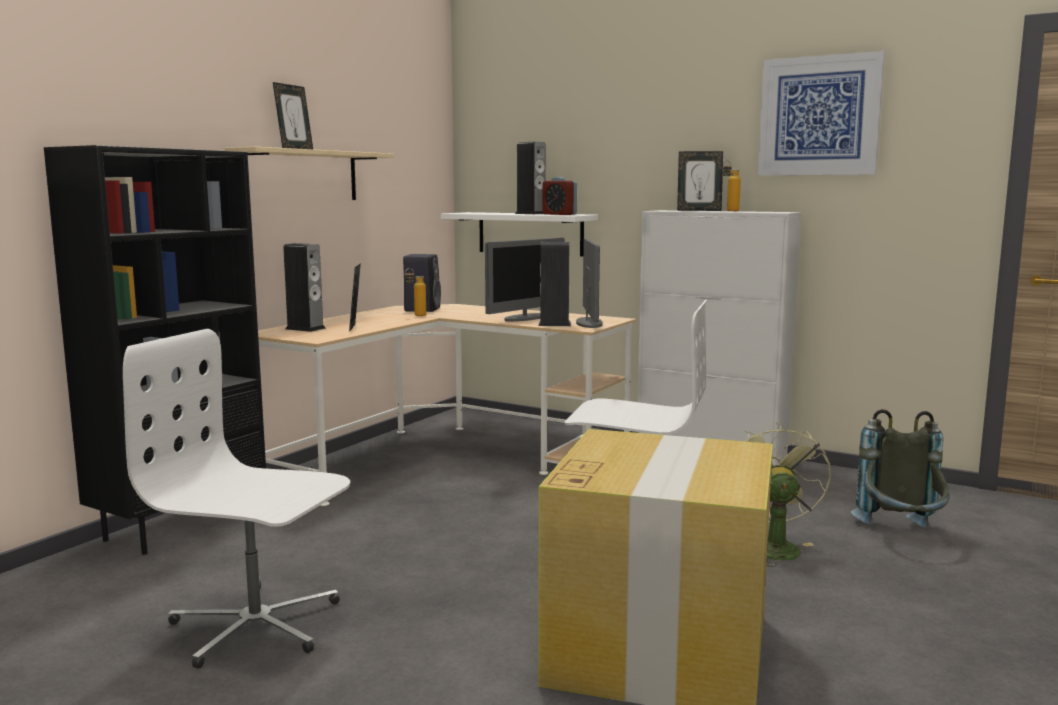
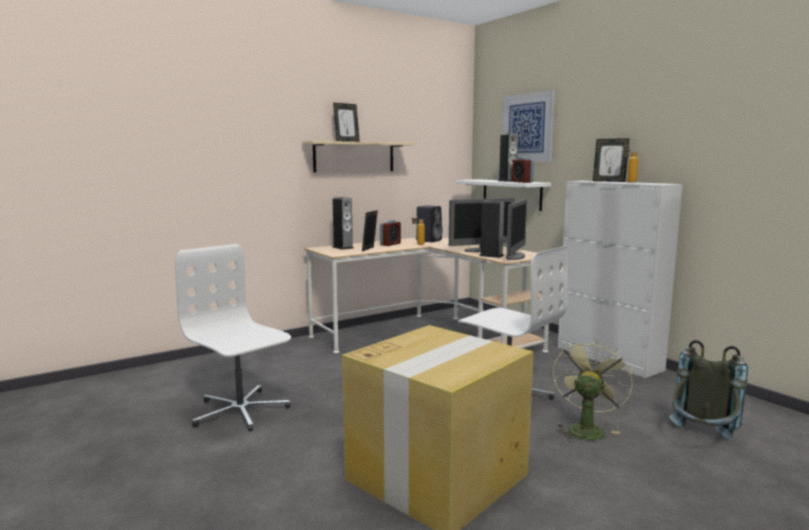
camera: 25 degrees right, 0 degrees up
black bookcase [44,145,266,555] -> none
picture [758,51,885,175] -> picture moved to [502,90,555,162]
none -> alarm clock [380,220,401,246]

